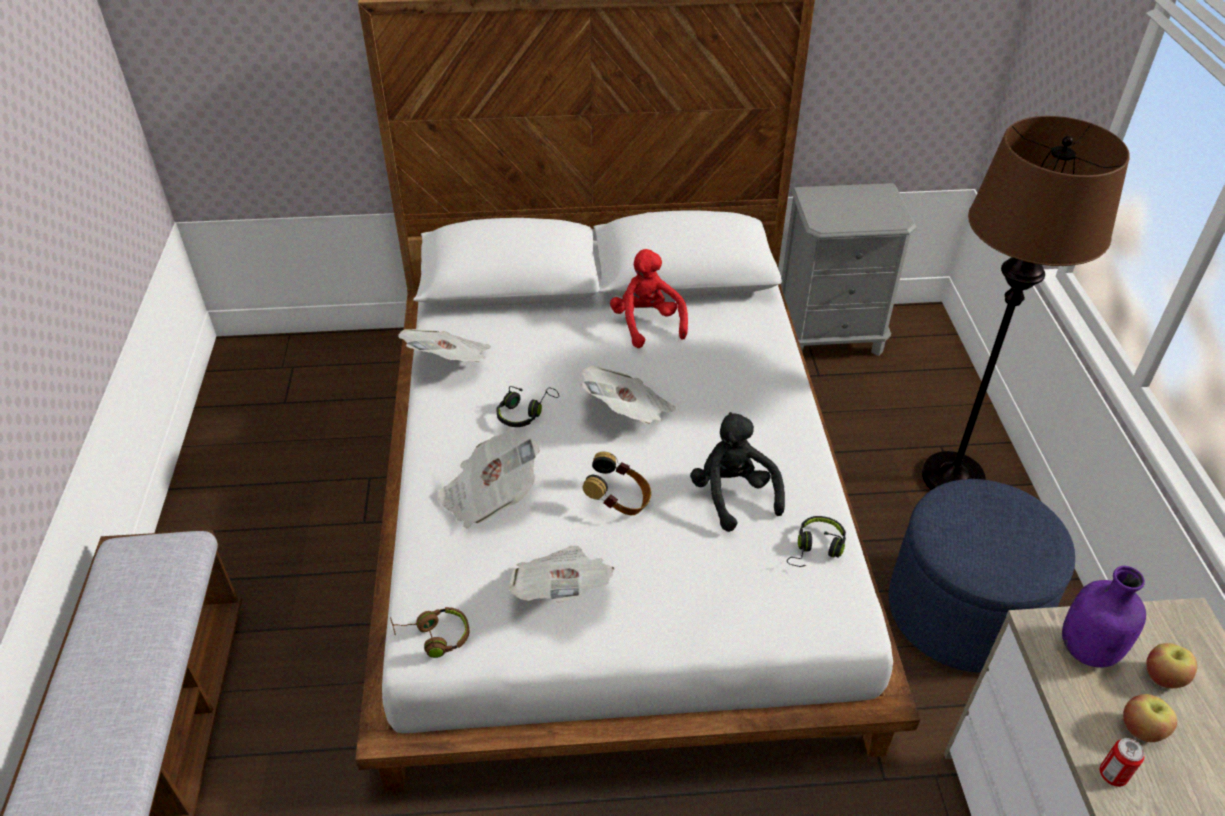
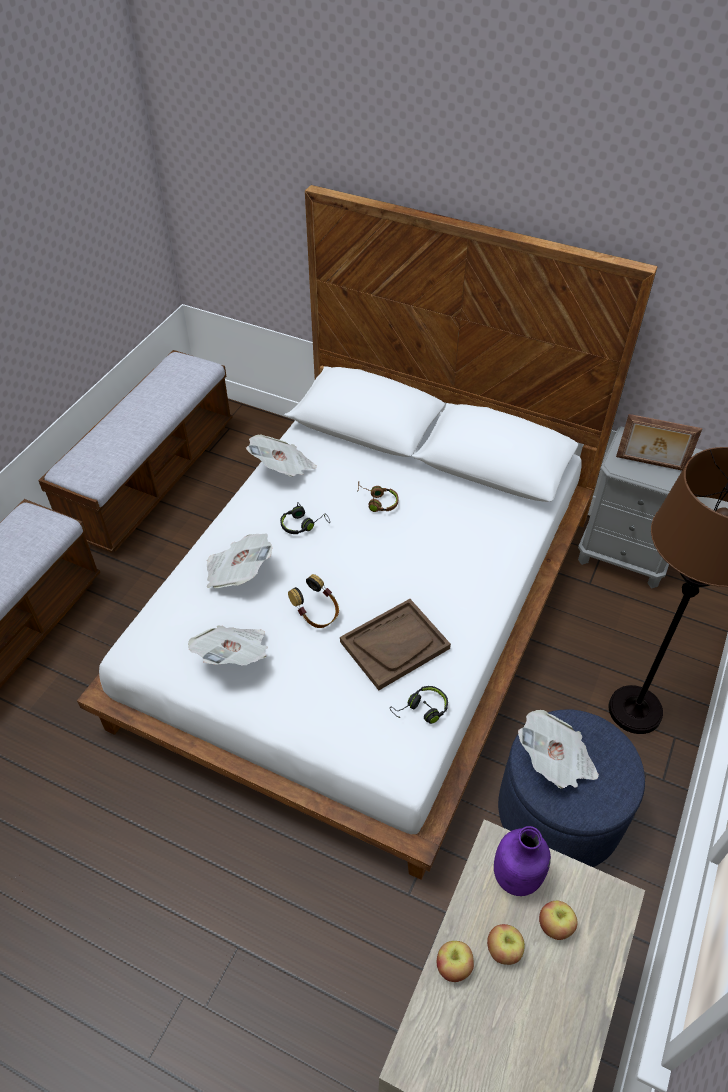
camera: 30 degrees right, 5 degrees up
brown headphones [390,607,469,658] -> brown headphones moved to [357,482,398,512]
newspaper [581,366,676,424] -> newspaper moved to [518,710,599,789]
red plush toy [610,249,688,348] -> none
black plush toy [690,412,785,532] -> brown tray [340,599,451,690]
can [1100,738,1144,787] -> apple [437,941,474,982]
none -> bench [38,350,232,553]
none -> picture frame [616,414,702,471]

